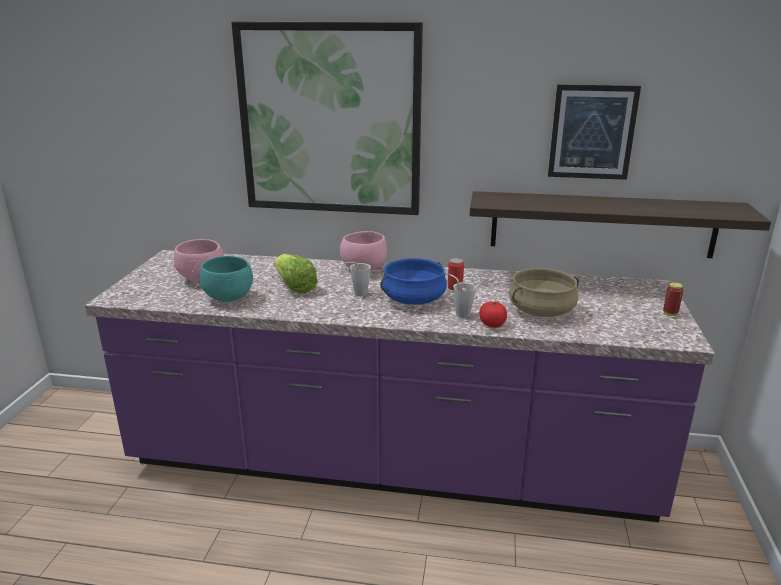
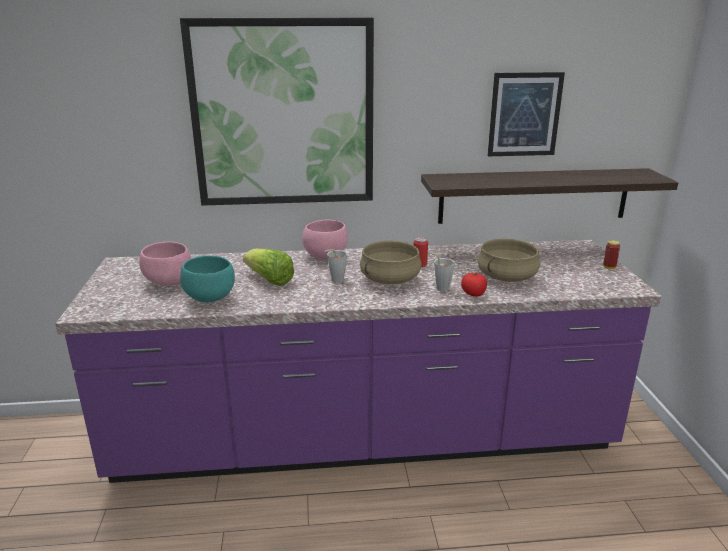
camera: 15 degrees left, 0 degrees up
blue cooking pot [380,258,447,305] -> beige cooking pot [360,241,422,284]

